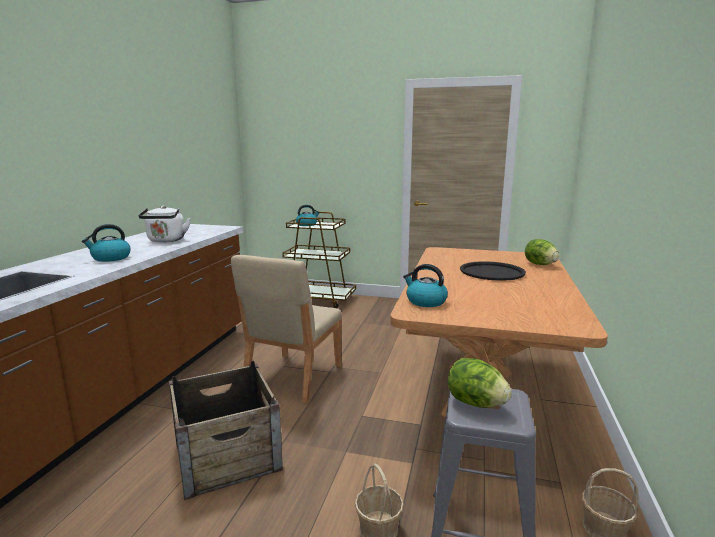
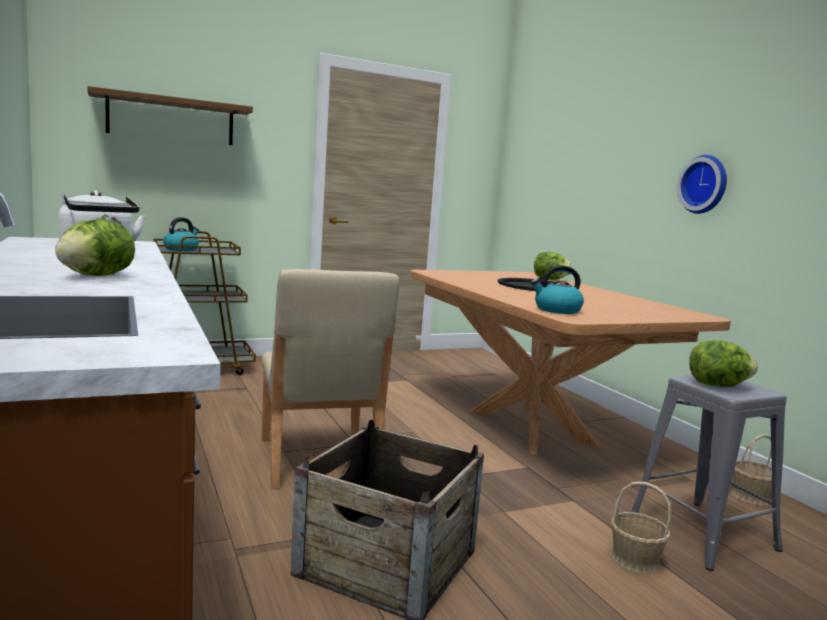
camera: 40 degrees left, 5 degrees down
kettle [82,224,130,262] -> lettuce [55,219,135,276]
none -> shelf [87,86,253,145]
none -> wall clock [677,155,727,214]

